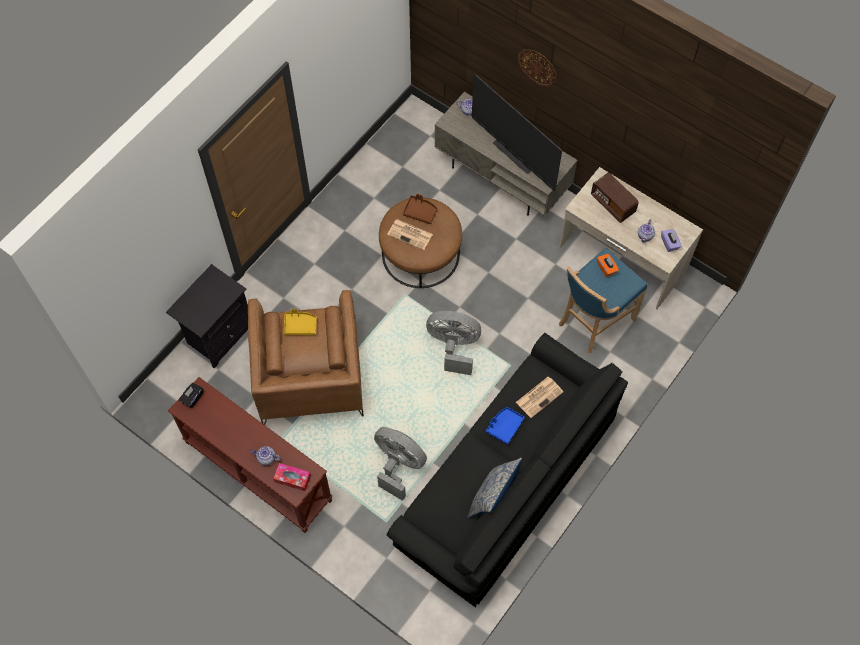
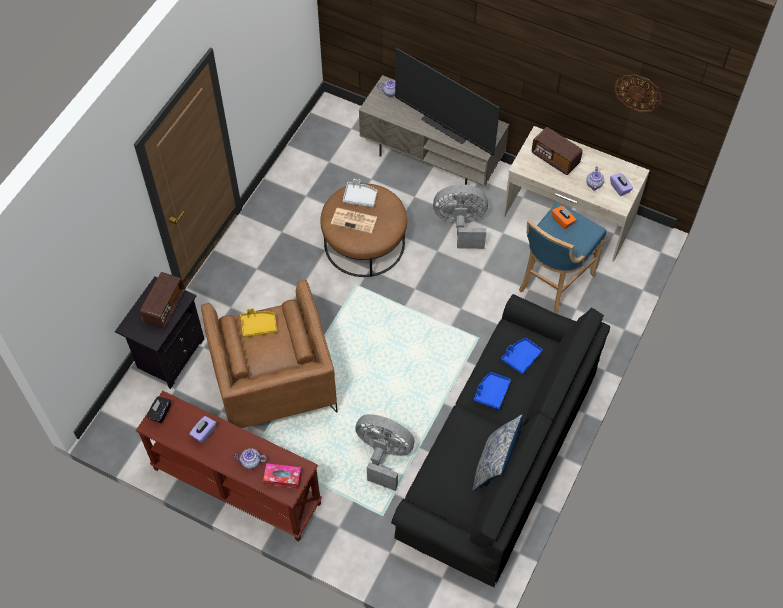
camera: 10 degrees left, 5 degrees down
brown tray [402,194,437,224] -> grey tray [343,179,377,207]
grey fan [426,311,481,375] -> grey fan moved to [433,185,488,249]
newspaper [516,377,564,418] -> blue tray [501,338,543,374]
wall clock [518,49,557,87] -> wall clock moved to [614,75,662,112]
none -> radio [140,272,185,329]
none -> purple tissue box [190,416,216,443]

